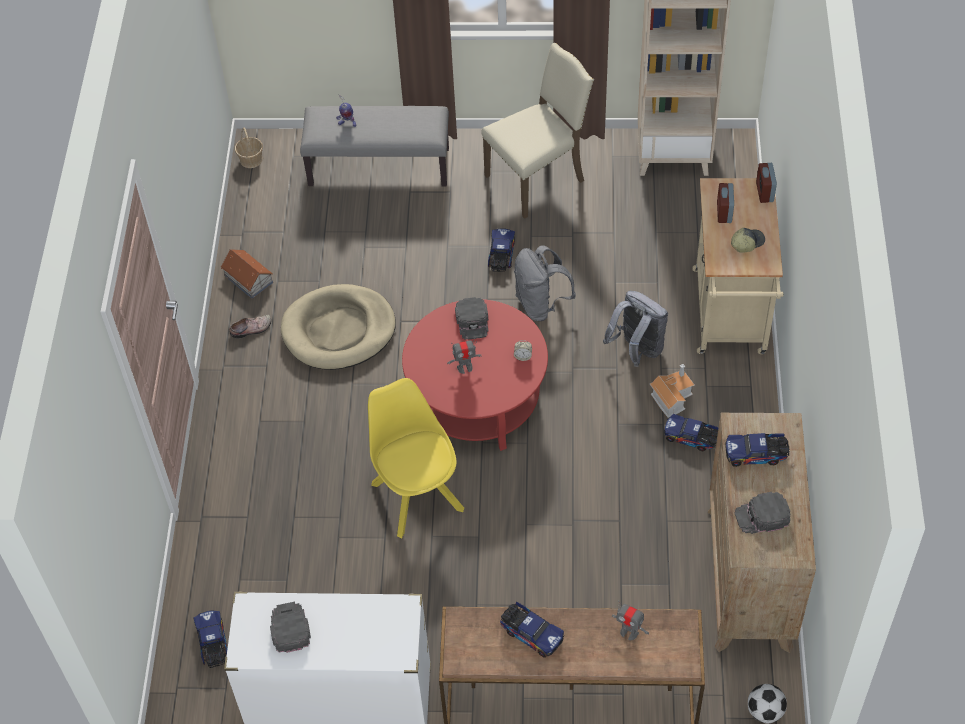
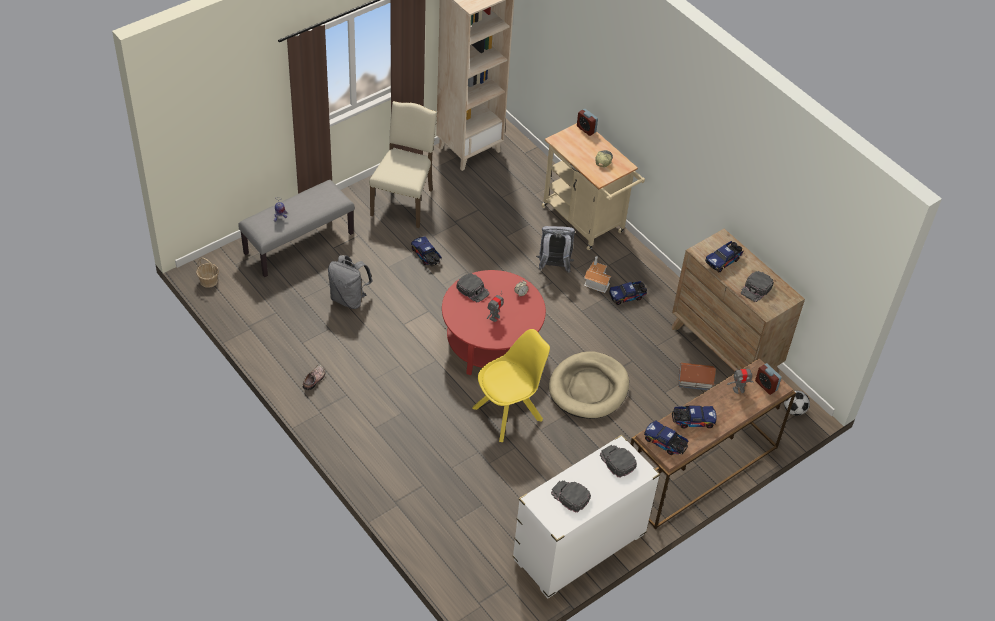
camera: 45 degrees left, 5 degrees down
toy truck [193,611,228,668] -> toy truck moved to [644,421,688,455]
toy house [220,249,273,299] -> toy house moved to [679,363,716,390]
beige dog bed [281,284,396,370] -> beige dog bed moved to [549,351,629,419]
yellow chair [368,378,464,538] -> yellow chair turned 120 degrees clockwise [472,329,550,442]
grey backpack [514,246,576,321] -> grey backpack moved to [328,255,373,309]
alarm clock [717,183,734,223] -> alarm clock moved to [755,363,782,395]
none -> black cap [600,445,637,478]

